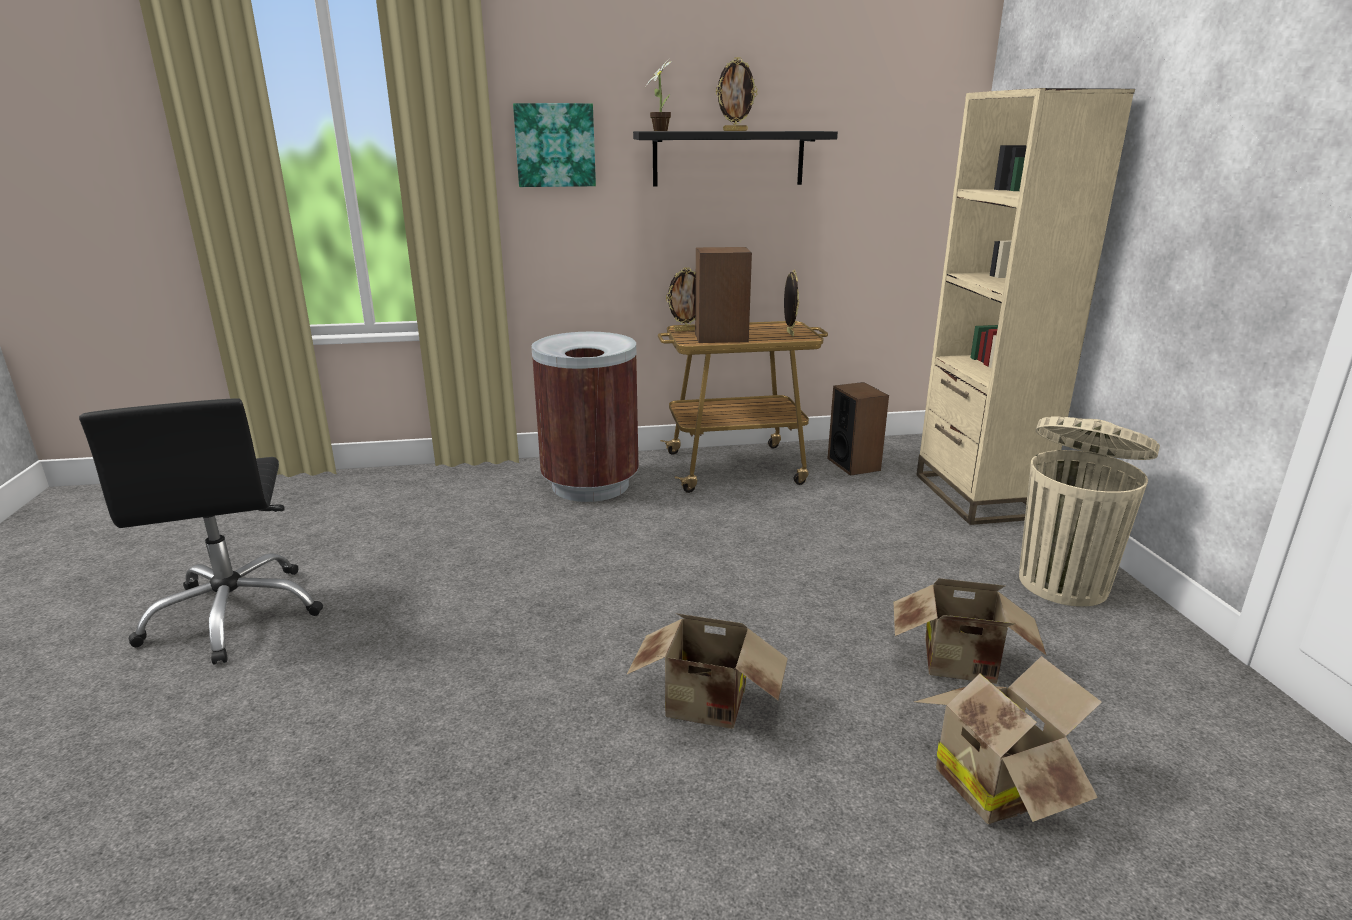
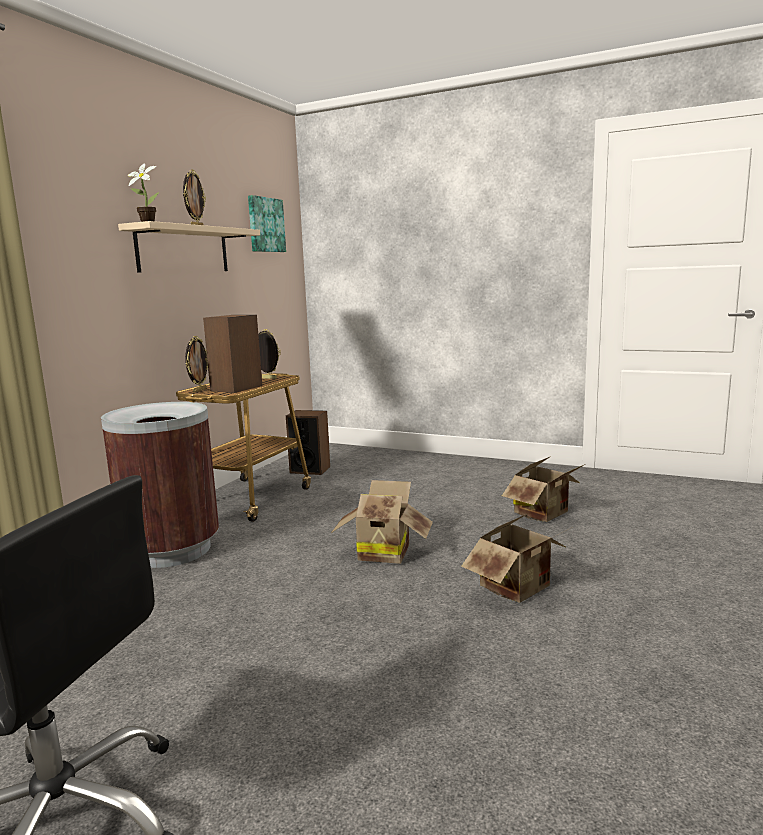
camera: 55 degrees left, 10 degrees down
picture [513,103,596,187] -> picture moved to [248,195,286,252]
black shelf [633,131,838,186] -> beige shelf [118,221,260,273]
cardboard box [914,656,1102,824] -> cardboard box moved to [331,480,433,564]
beige bookcase [916,88,1135,525] -> none
beige trash can [1019,417,1160,607] -> none

